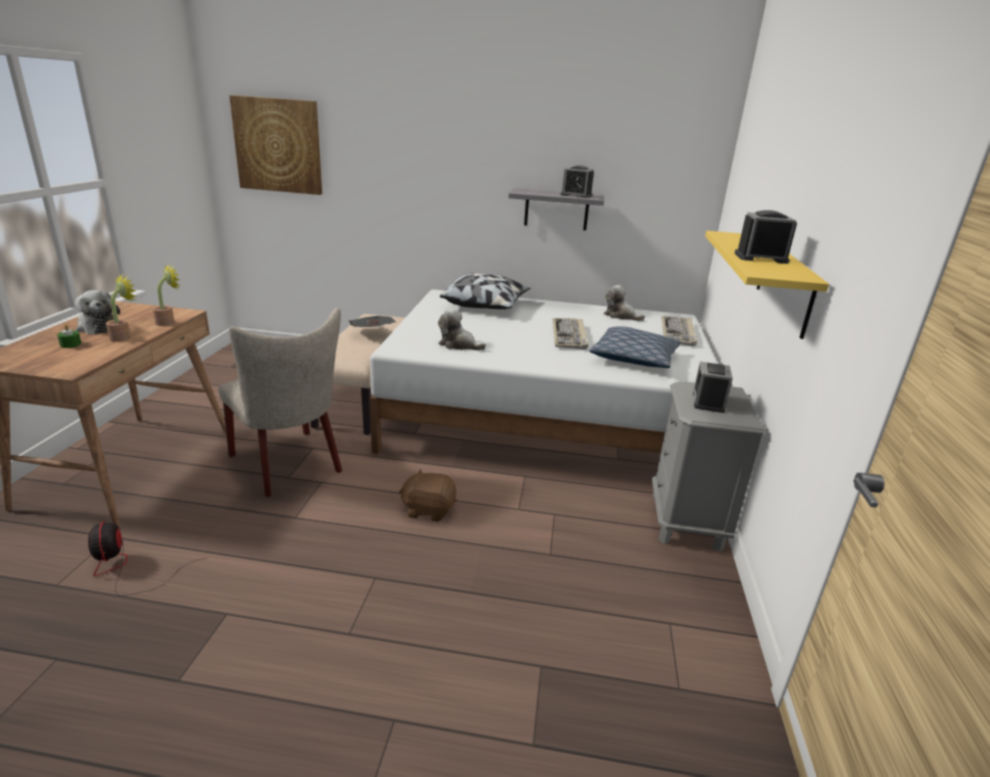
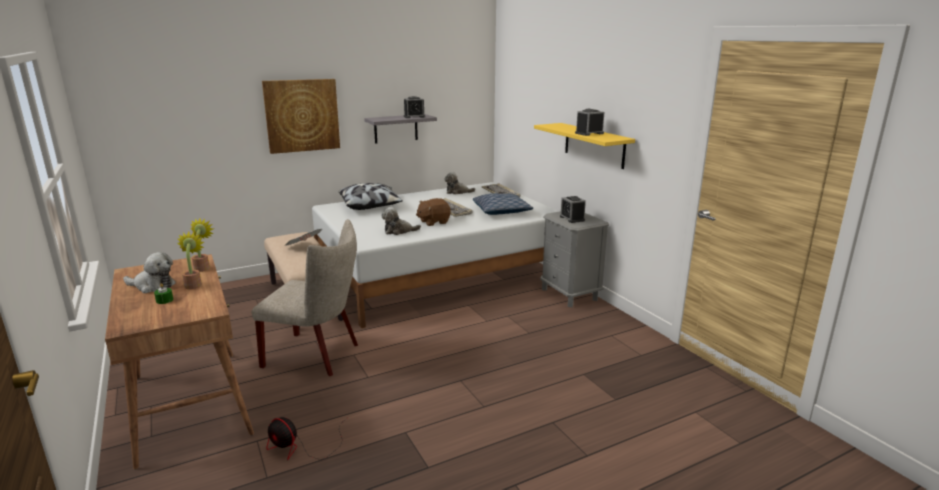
camera: 35 degrees left, 5 degrees down
picture [229,95,322,195] -> picture moved to [262,79,340,154]
brown plush toy [399,469,457,522] -> brown plush toy moved to [416,198,451,226]

